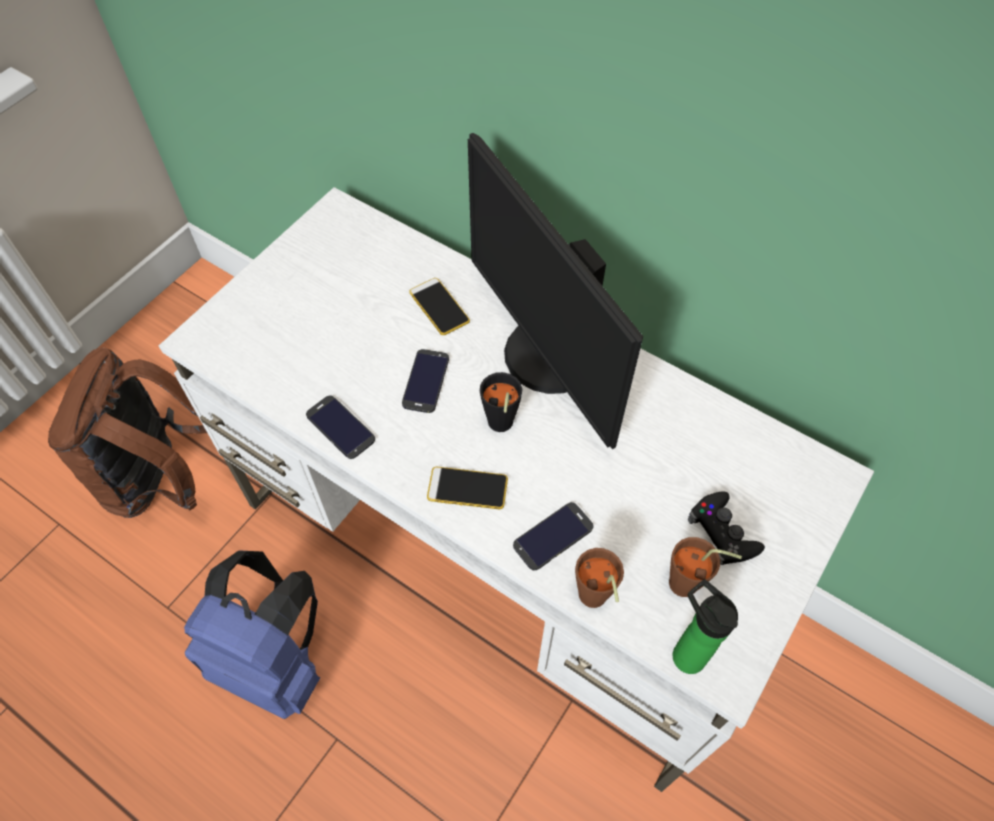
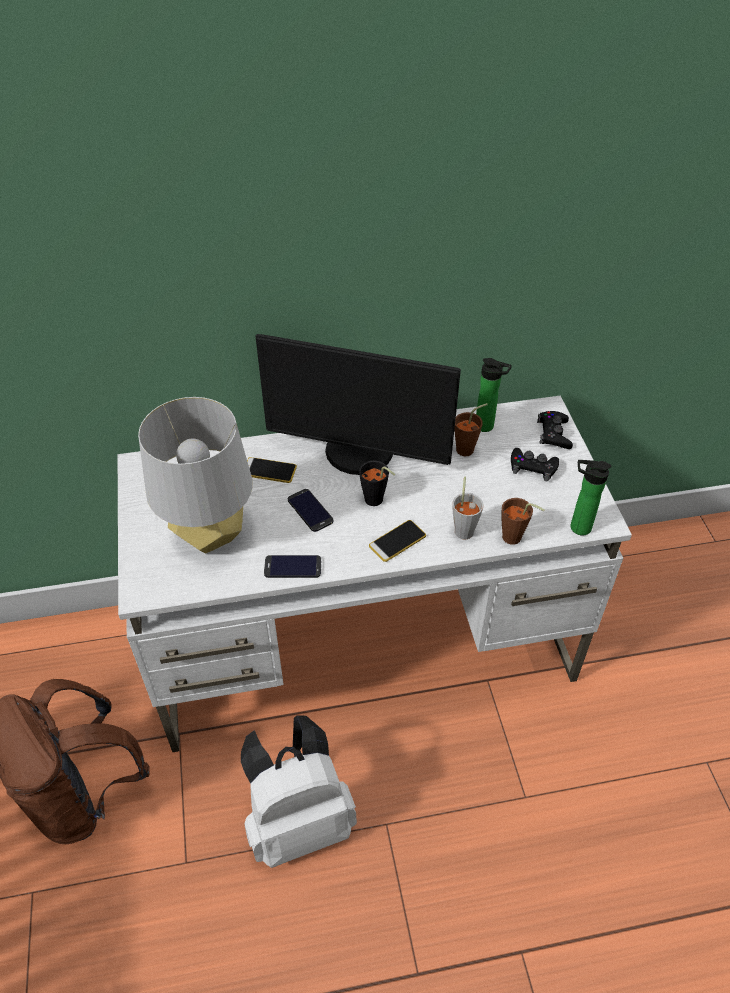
camera: 45 degrees left, 10 degrees down
blue backpack [184,550,320,719] -> white backpack [241,716,357,868]
phone [513,502,594,571] -> grey cup [452,477,483,539]
brown cup [669,537,742,597] -> brown cup moved to [454,403,488,456]
none -> grey table lamp [138,397,253,553]
none -> bottle [476,358,512,432]
none -> black game controller [537,411,573,449]

